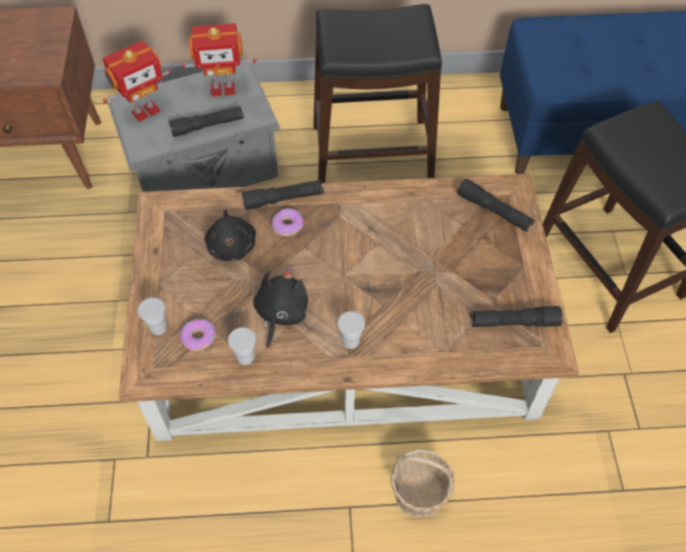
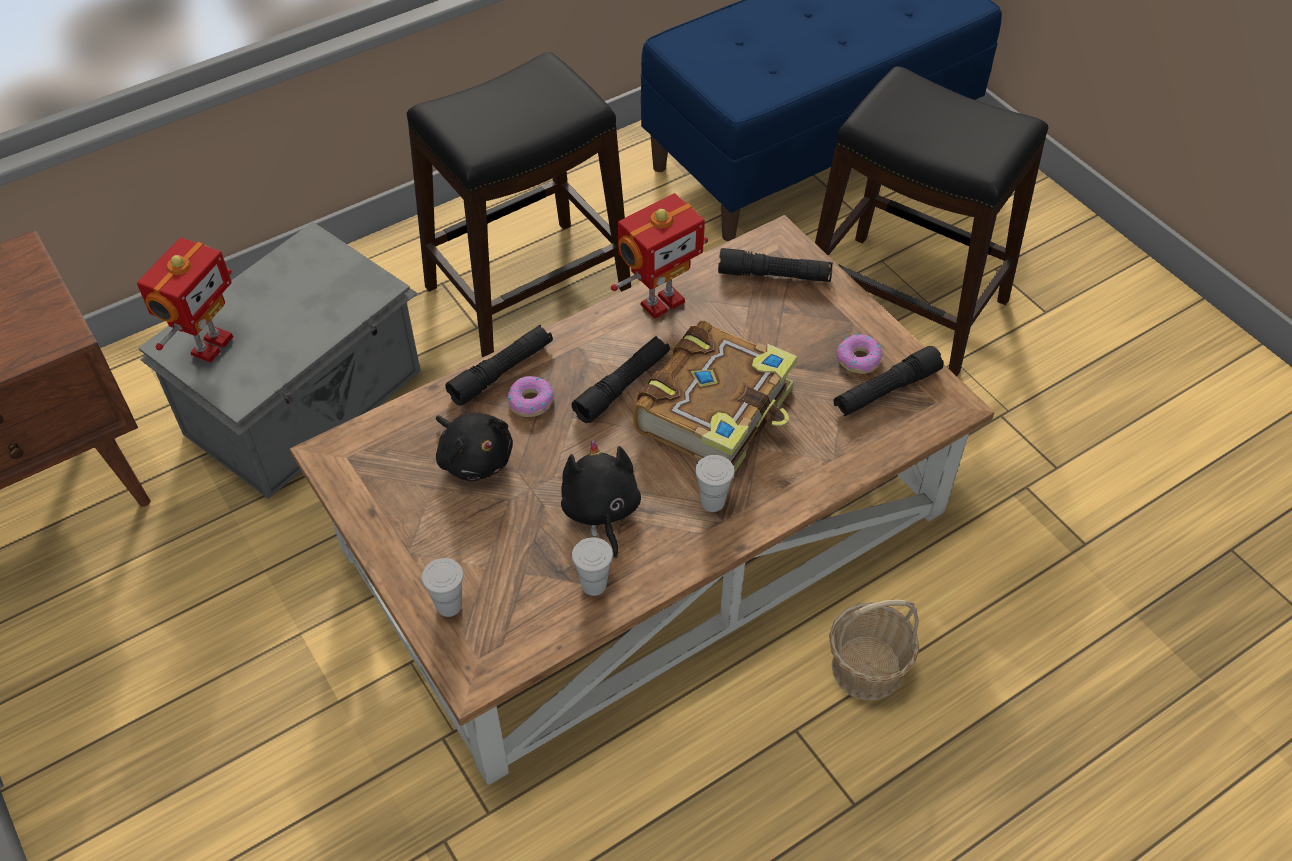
camera: 30 degrees left, 5 degrees down
black flashlight [169,106,244,137] -> black flashlight moved to [571,336,670,423]
donut [180,319,216,351] -> donut moved to [837,333,882,374]
toy robot [182,23,256,96] -> toy robot moved to [611,193,708,319]
none -> book [633,320,797,472]

